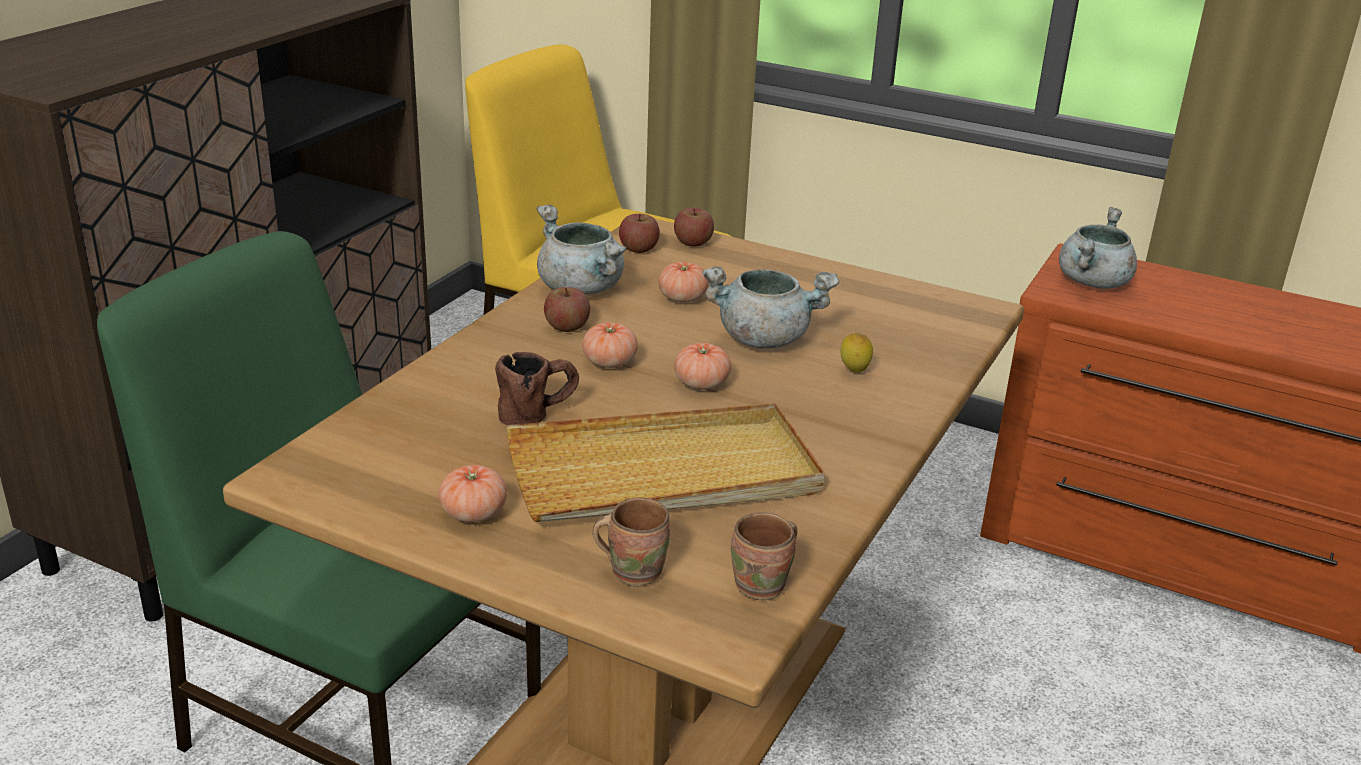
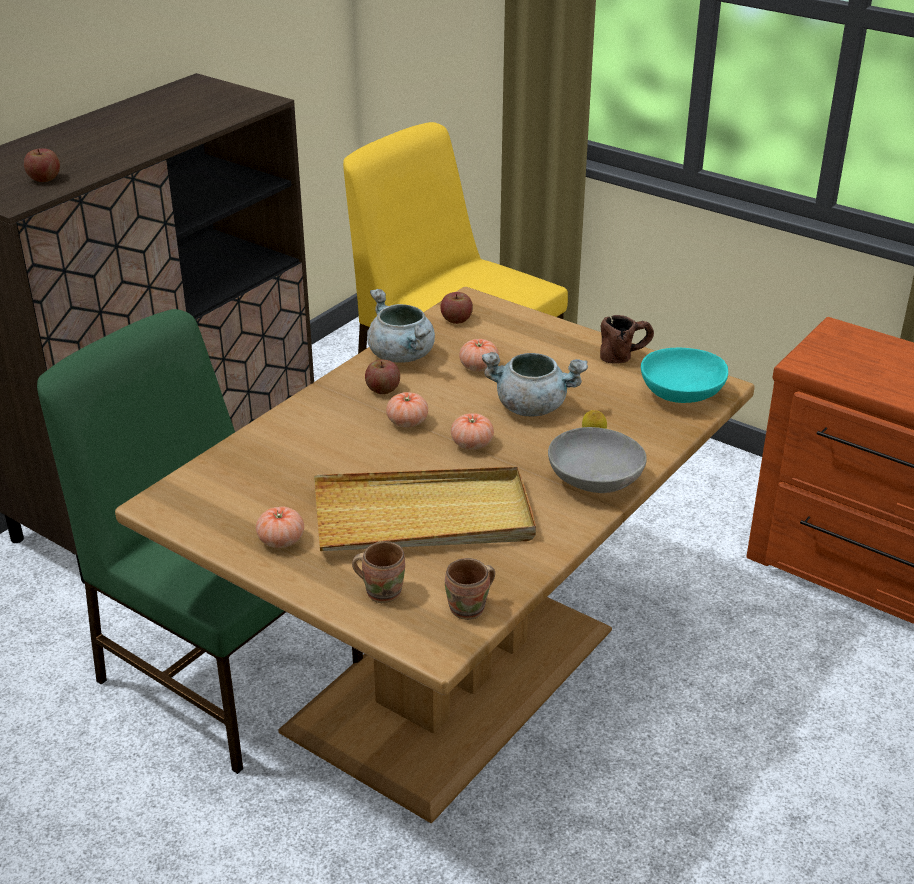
camera: 10 degrees right, 5 degrees up
brown mug [495,352,579,425] -> brown mug moved to [600,315,654,364]
apple [674,208,714,247] -> apple moved to [24,148,60,182]
grey cooking pot [1059,207,1137,289] -> none
none -> grey bowl [548,427,647,493]
none -> turquoise bowl [641,348,728,403]

